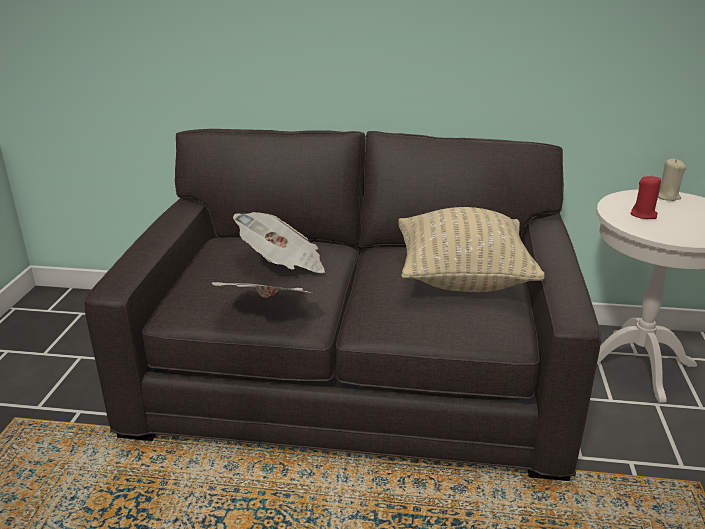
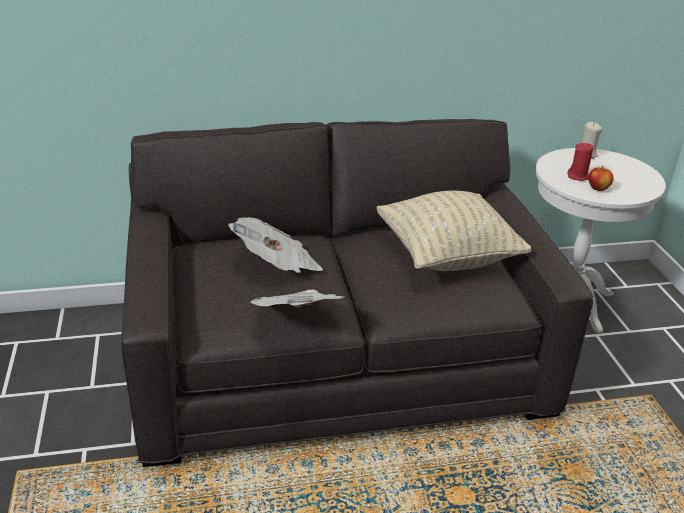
camera: 20 degrees left, 5 degrees up
none -> apple [588,166,613,191]

